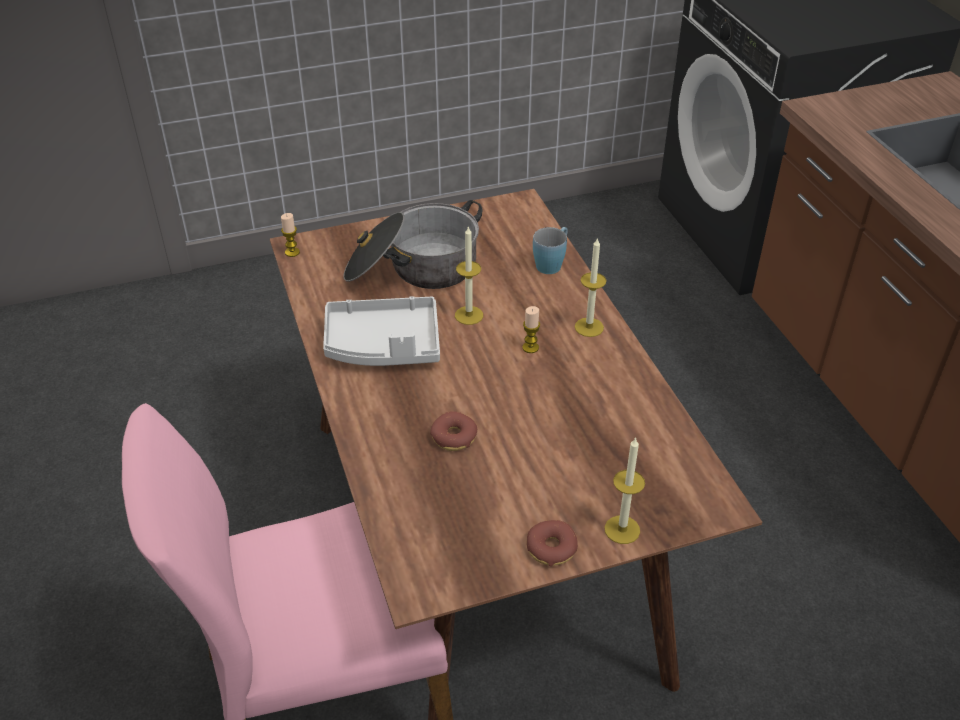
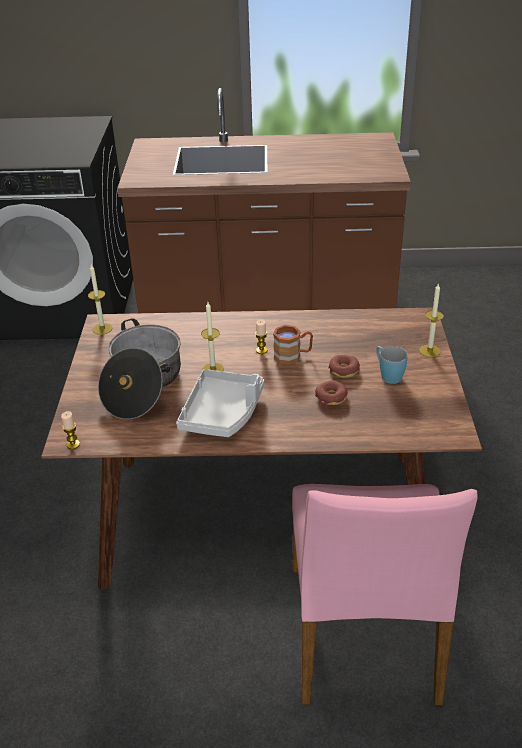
camera: 70 degrees left, 5 degrees down
donut [527,520,578,566] -> donut moved to [329,355,360,378]
blue mug [533,227,568,274] -> blue mug moved to [376,346,408,384]
candle [575,237,606,337] -> candle moved to [88,264,113,335]
none -> brown mug [273,325,313,365]

